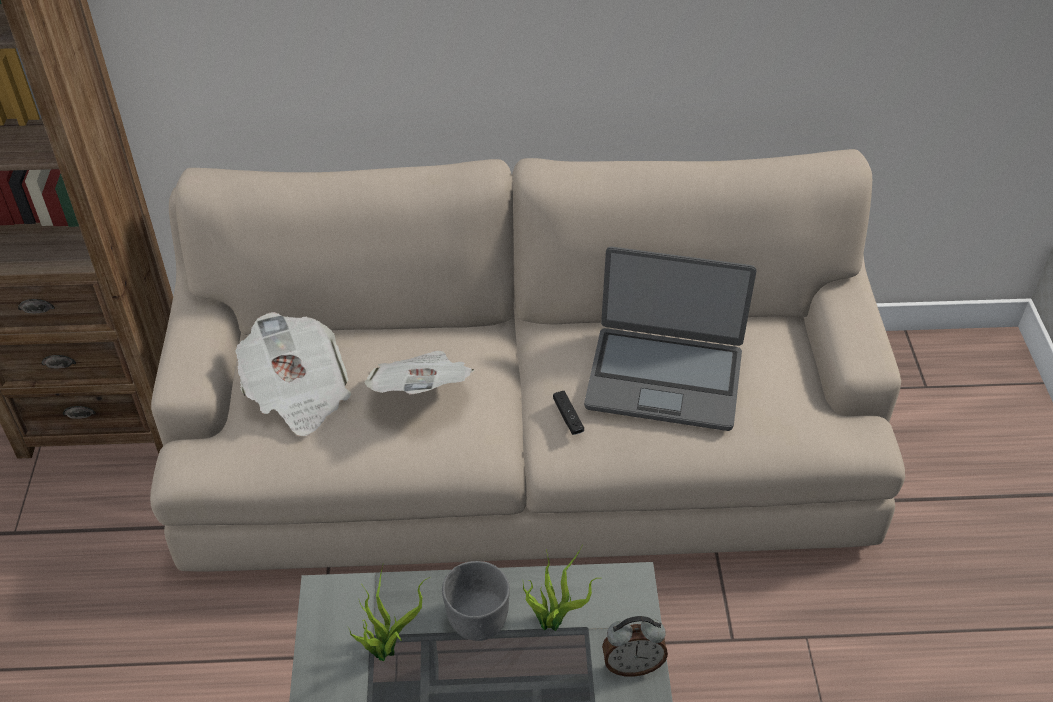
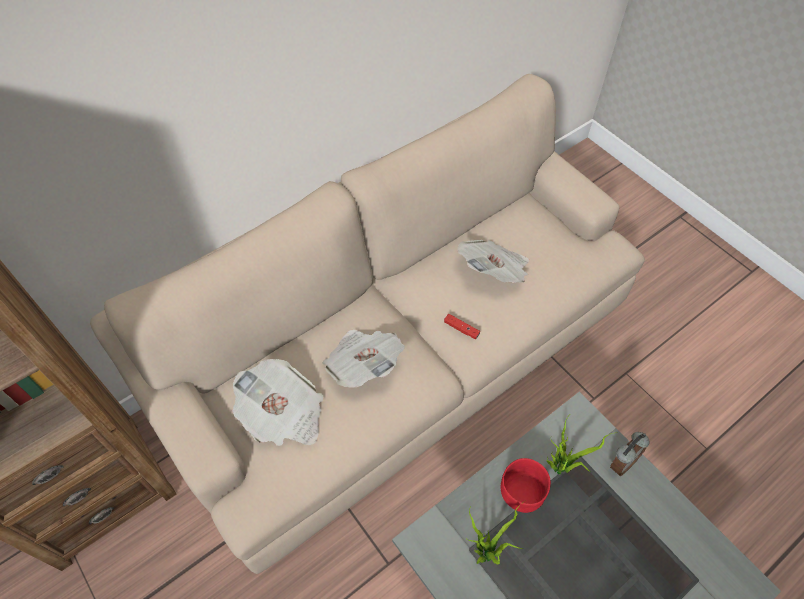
camera: 35 degrees left, 10 degrees up
grey bowl [442,561,510,641] -> red bowl [500,458,551,513]
black game controller [553,391,584,435] -> red game controller [444,314,480,339]
laptop [584,247,757,431] -> newspaper [458,240,529,283]

